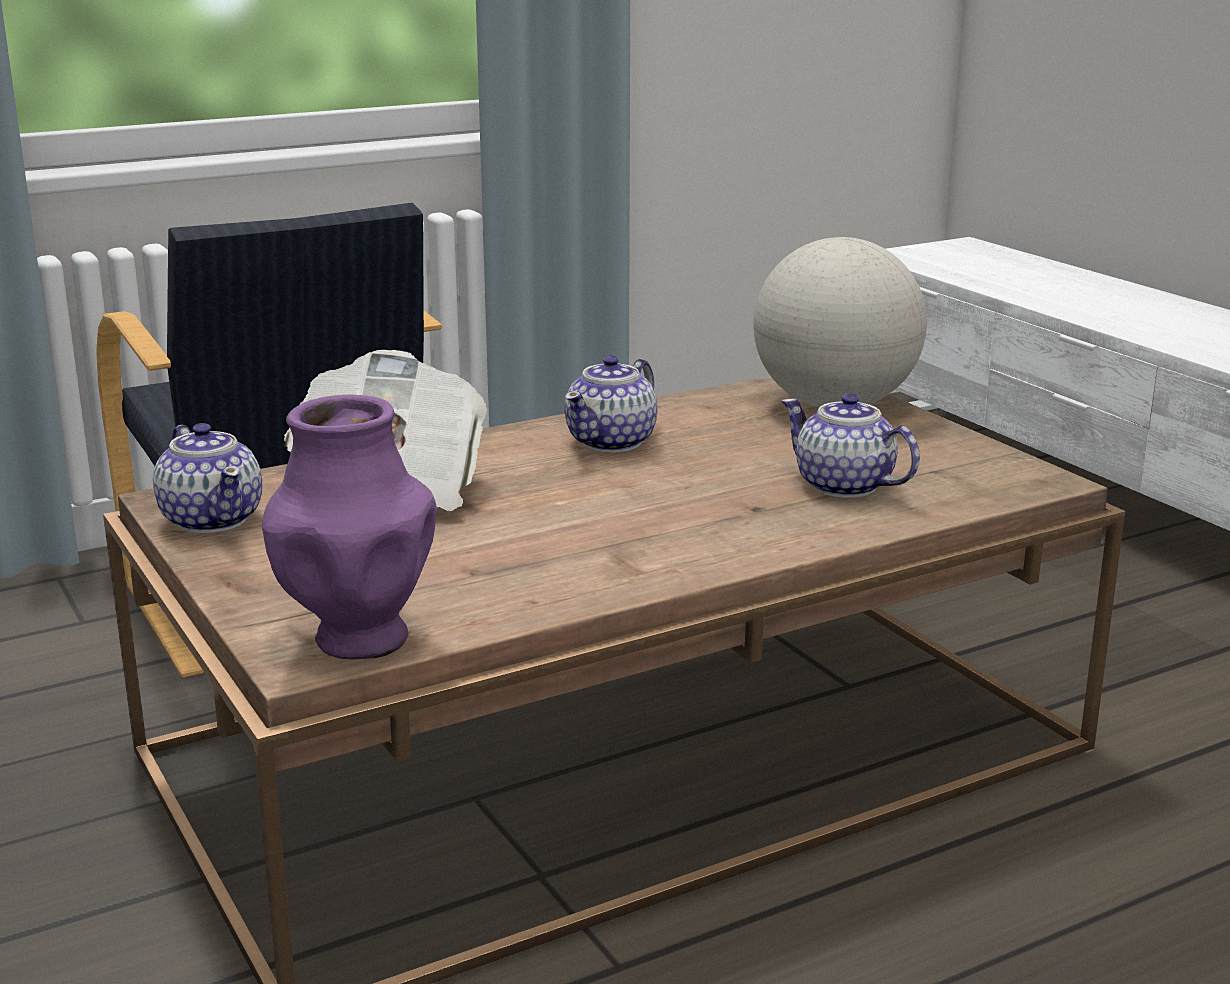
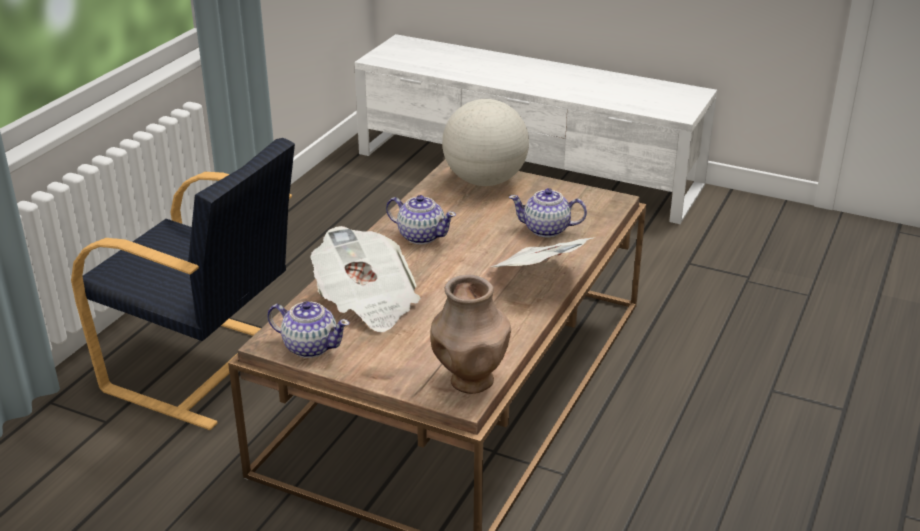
camera: 35 degrees left, 10 degrees up
purple vase [262,395,437,660] -> brown vase [430,275,511,394]
teapot [565,355,657,453] -> teapot turned 60 degrees counterclockwise [386,195,456,244]
none -> newspaper [490,237,596,268]

